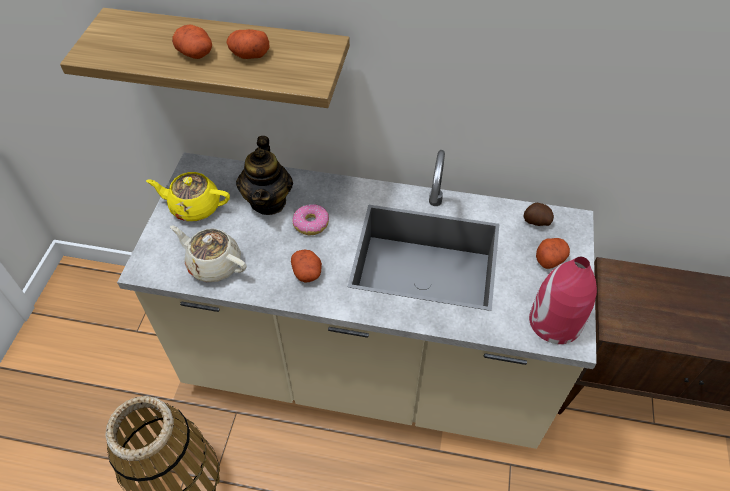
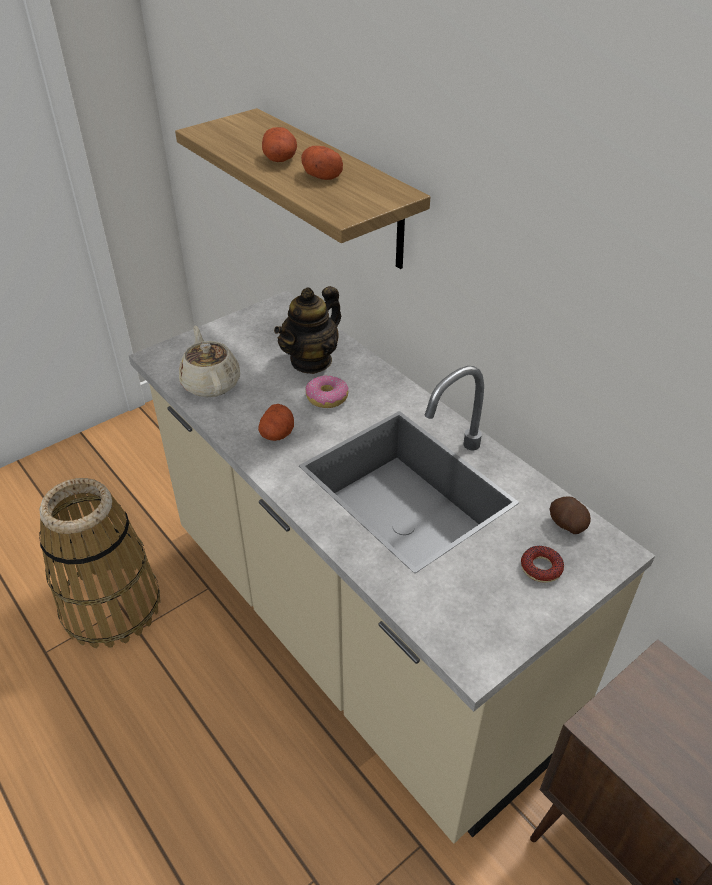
camera: 40 degrees right, 10 degrees down
yellow teapot [146,172,230,221] -> none
red vase [529,257,597,344] -> none
potato [536,238,570,269] -> donut [521,546,564,583]

